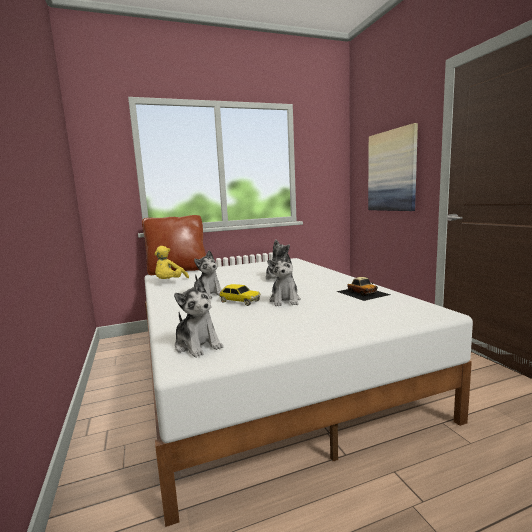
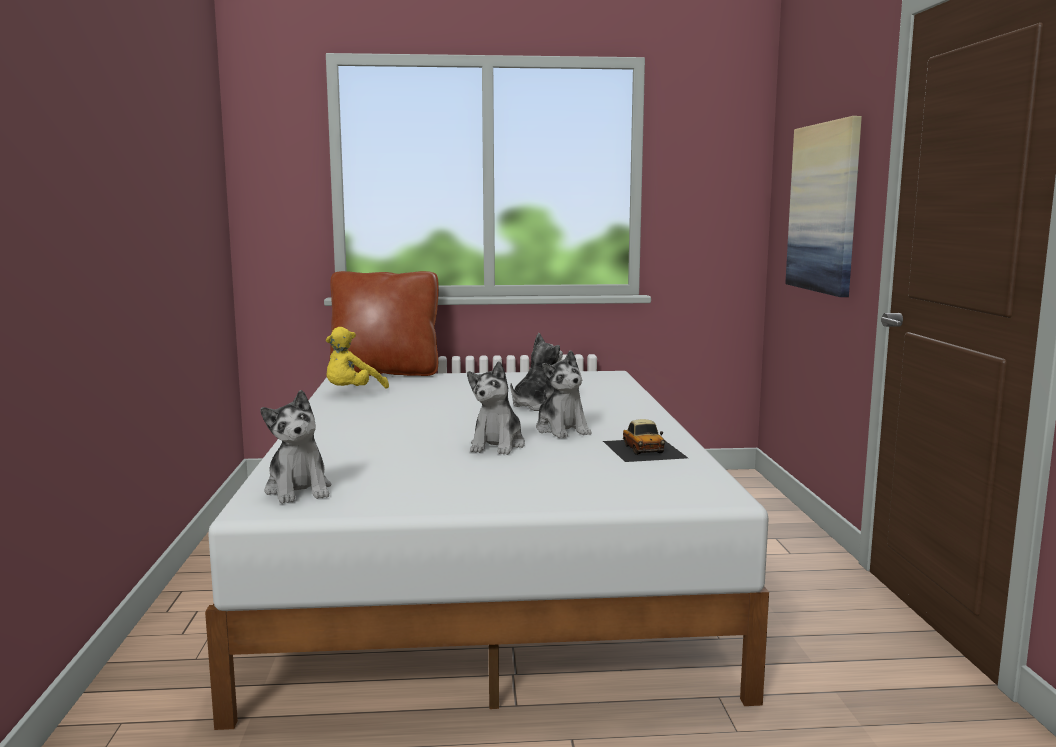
camera: 15 degrees right, 0 degrees up
plush toy [194,250,222,299] -> plush toy moved to [536,351,592,438]
toy car [219,284,260,306] -> none

